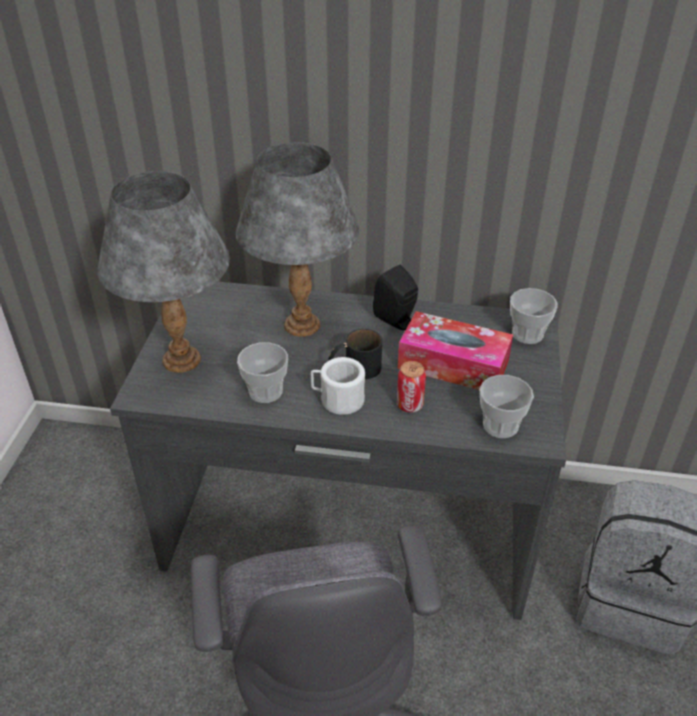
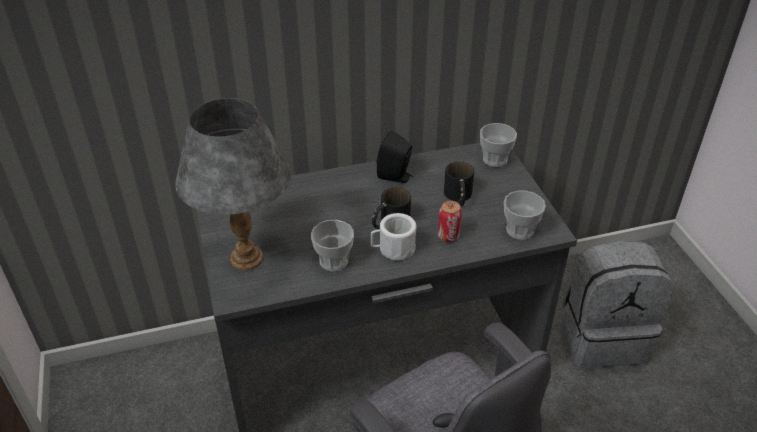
camera: 25 degrees left, 0 degrees up
grey table lamp [236,142,359,337] -> none
tissue box [398,311,513,390] -> black mug [444,162,474,206]

